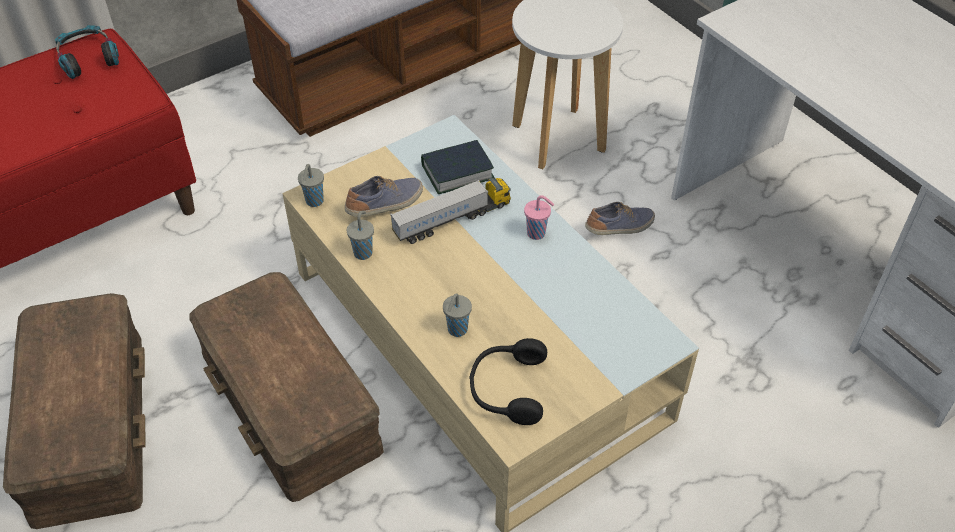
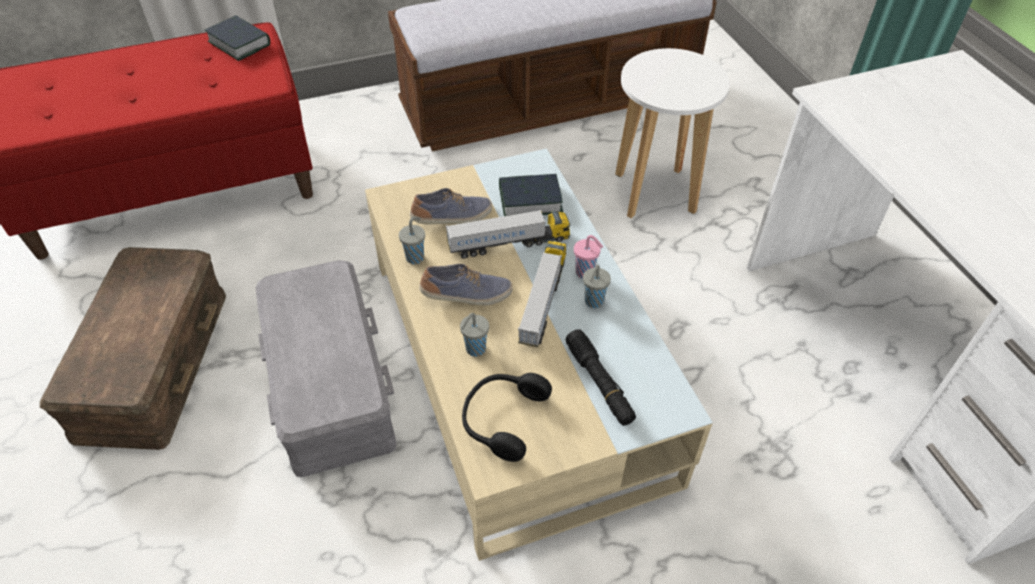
camera: 15 degrees right, 0 degrees up
headphones [55,25,119,79] -> book [205,15,270,61]
brown storage box [189,272,384,502] -> grey storage box [255,260,396,477]
grey cup [298,164,324,207] -> grey cup moved to [583,265,611,308]
shoe [585,202,655,235] -> shoe moved to [419,264,513,306]
none -> toy truck [518,241,567,347]
none -> black flashlight [566,329,636,426]

